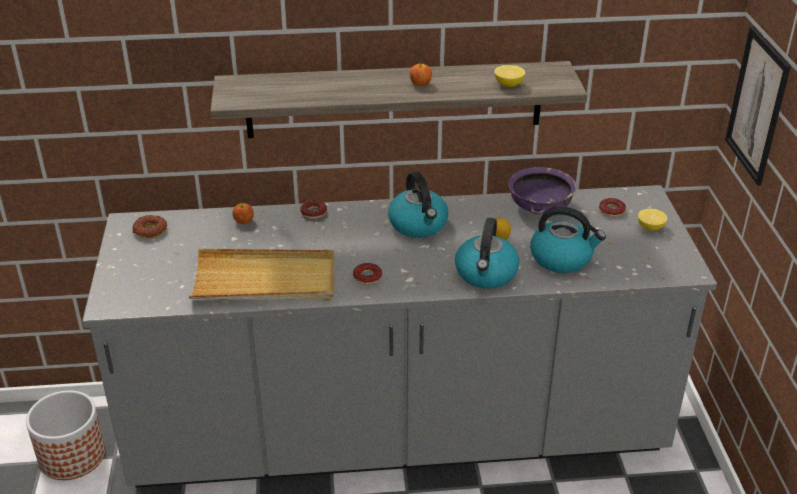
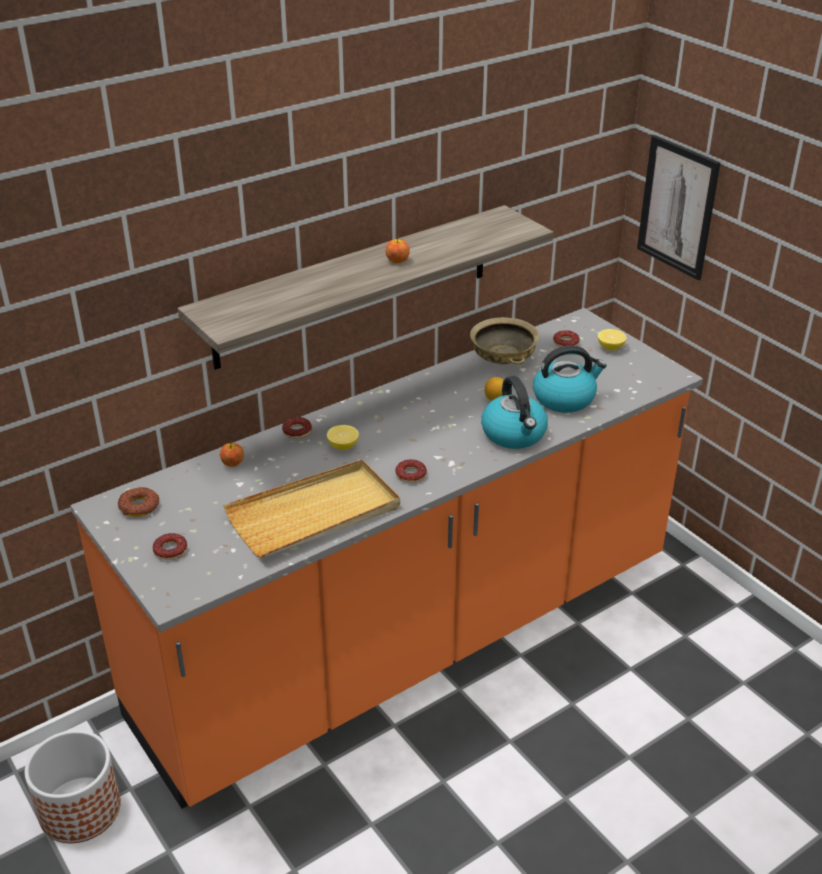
camera: 30 degrees left, 0 degrees up
grey counter [82,185,717,488] -> orange counter [71,308,703,809]
kettle [388,172,448,238] -> none
lemon [494,65,525,87] -> lemon moved to [327,425,359,450]
purple bowl [508,167,577,214] -> beige bowl [470,317,539,365]
none -> donut [153,533,187,560]

